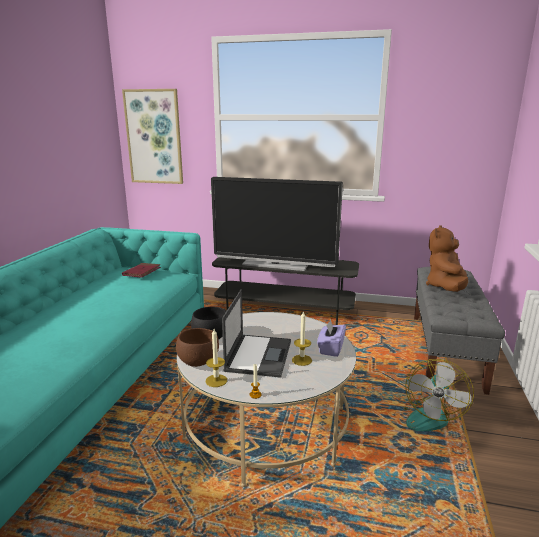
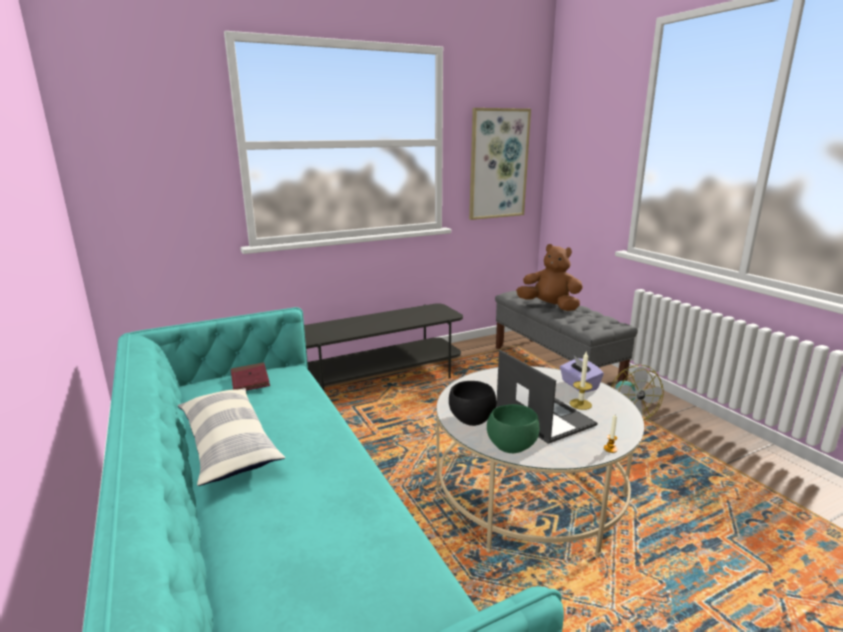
camera: 40 degrees left, 0 degrees up
picture [122,89,183,184] -> picture moved to [469,108,531,220]
brown bowl [176,328,219,367] -> green bowl [487,404,539,453]
candle [206,329,227,387] -> none
television [211,177,343,271] -> none
brown plush toy [426,225,468,292] -> brown plush toy turned 135 degrees clockwise [516,244,583,311]
none -> pillow [178,388,285,486]

